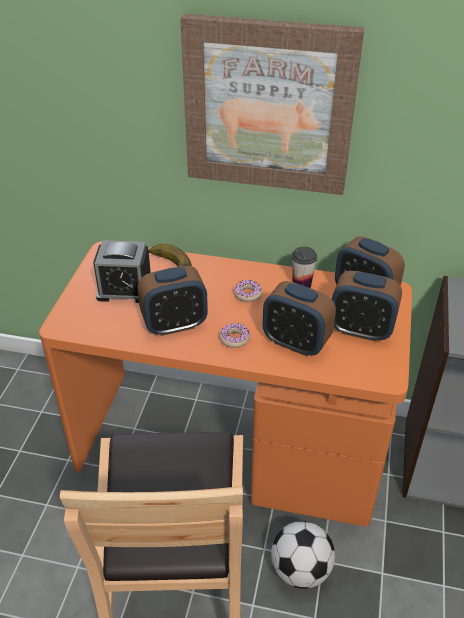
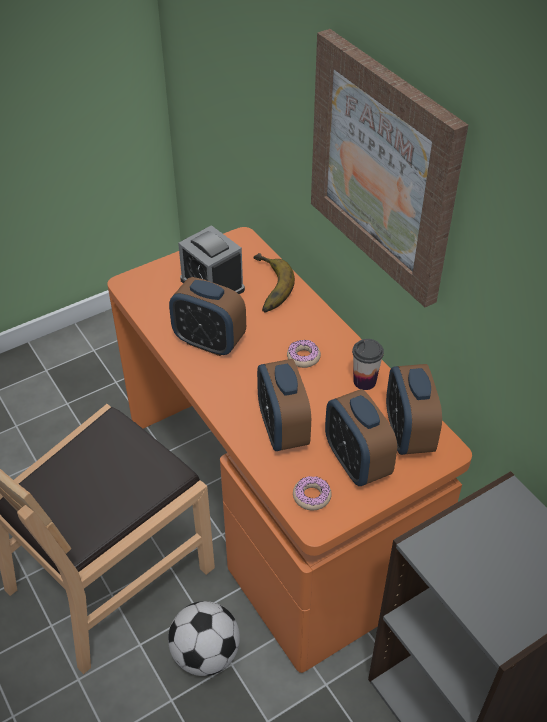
camera: 45 degrees right, 5 degrees up
donut [219,322,250,348] -> donut moved to [293,476,332,510]

